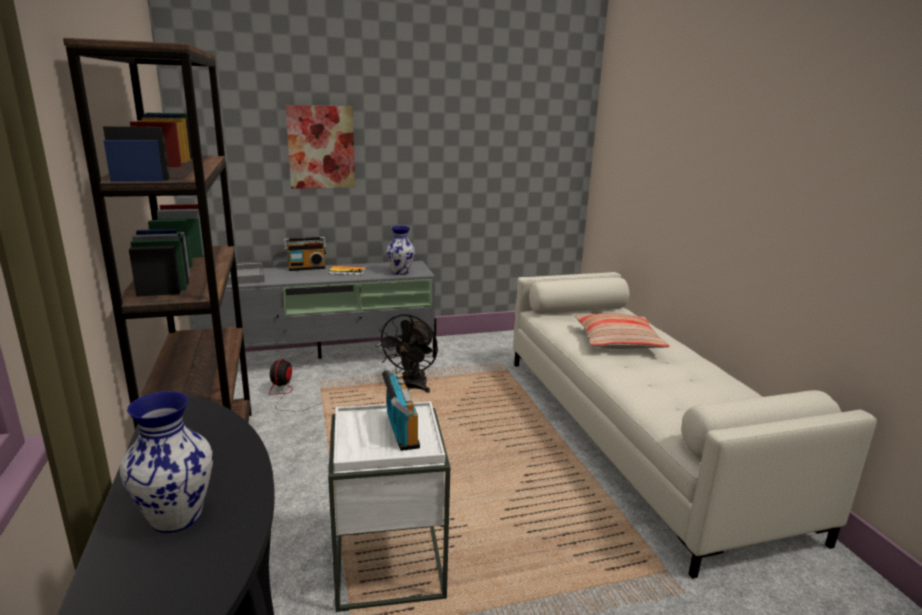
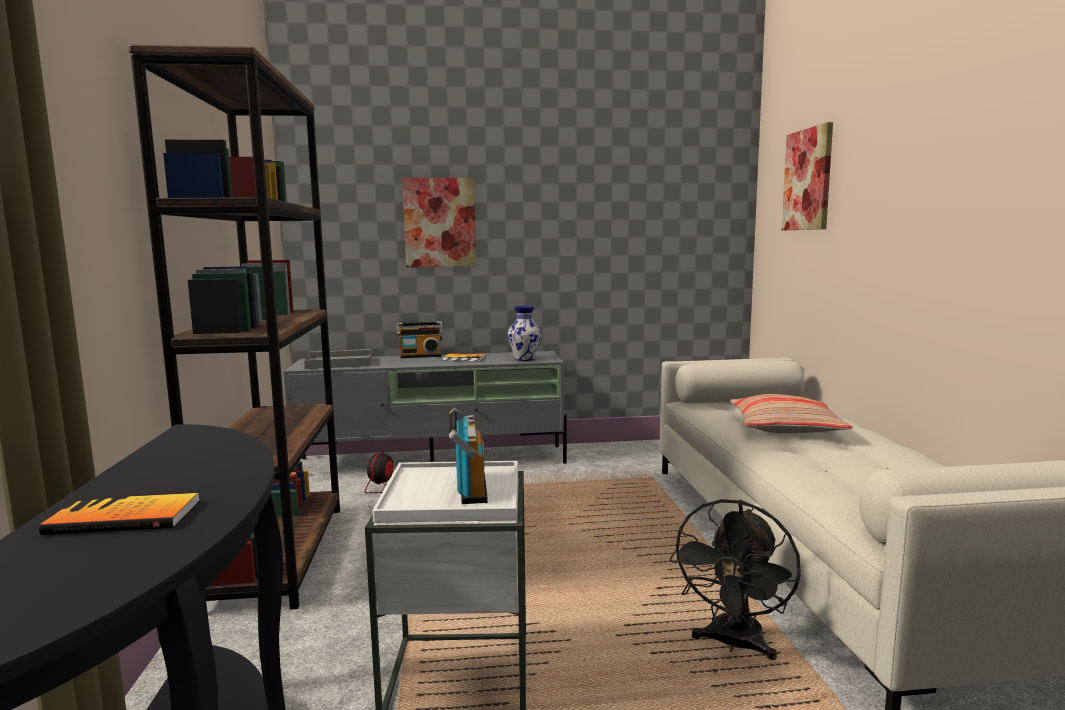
camera: 10 degrees right, 10 degrees down
vase [120,391,213,533] -> book [39,491,201,535]
black fan [375,314,438,393] -> black fan moved to [669,499,801,660]
none -> picture [782,122,833,230]

